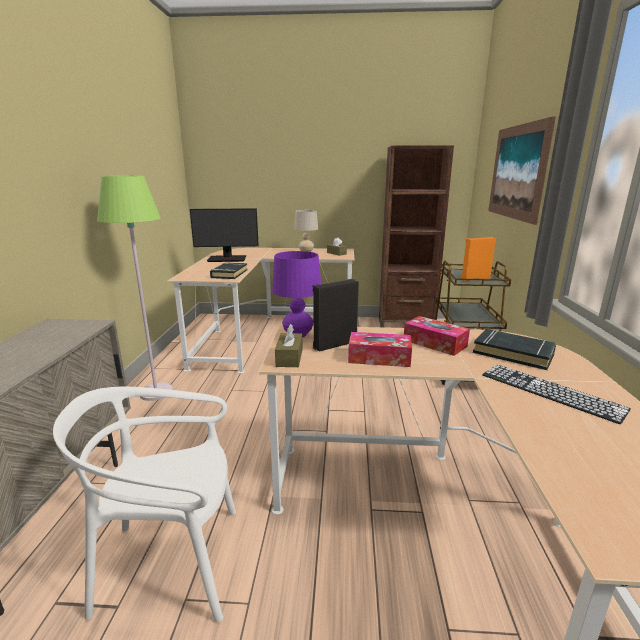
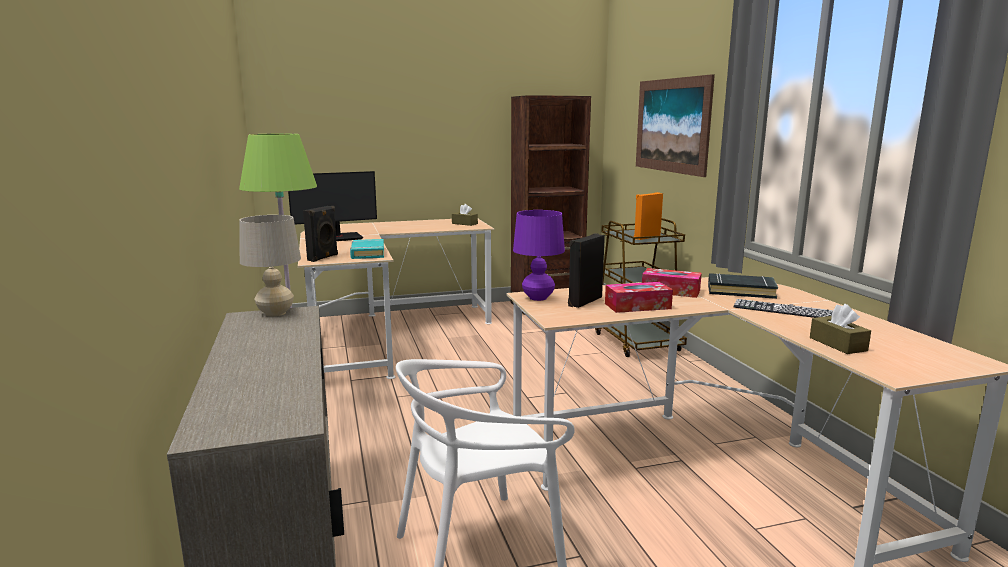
camera: 20 degrees left, 5 degrees down
black book [210,263,248,279] -> turquoise book [350,239,384,259]
brown tissue box [275,324,303,367] -> brown tissue box moved to [810,304,871,354]
beige table lamp [294,210,318,252] -> beige table lamp moved to [239,215,301,316]
none -> black speaker [303,206,338,262]

